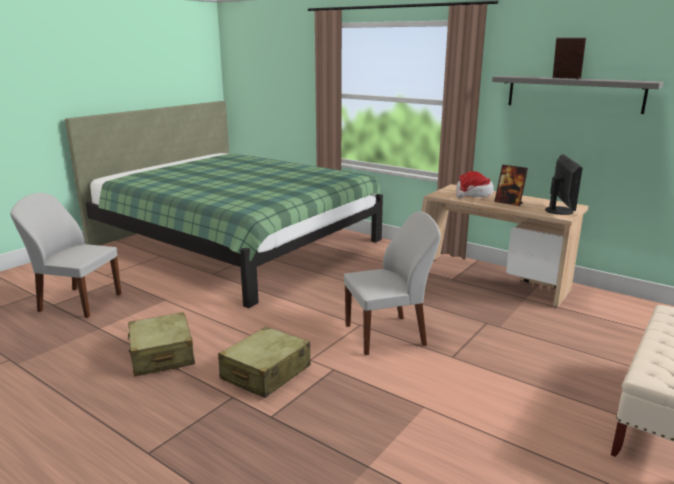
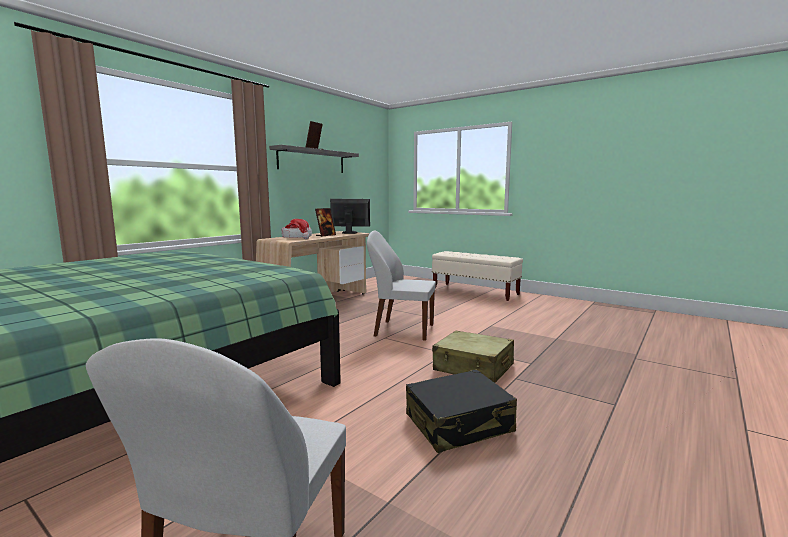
camera: 90 degrees left, 10 degrees down
beige suitcase [128,312,195,377] -> black suitcase [406,370,517,453]
white chair [344,212,441,355] -> white chair turned 60 degrees counterclockwise [367,231,436,341]

